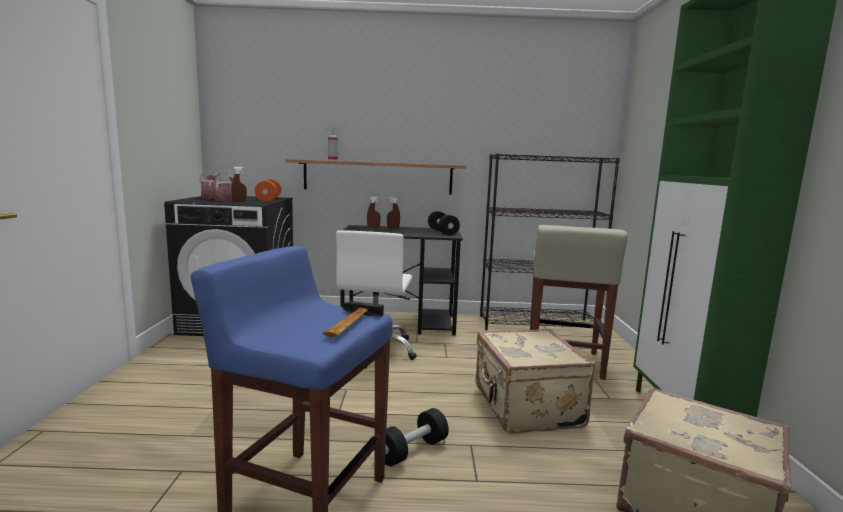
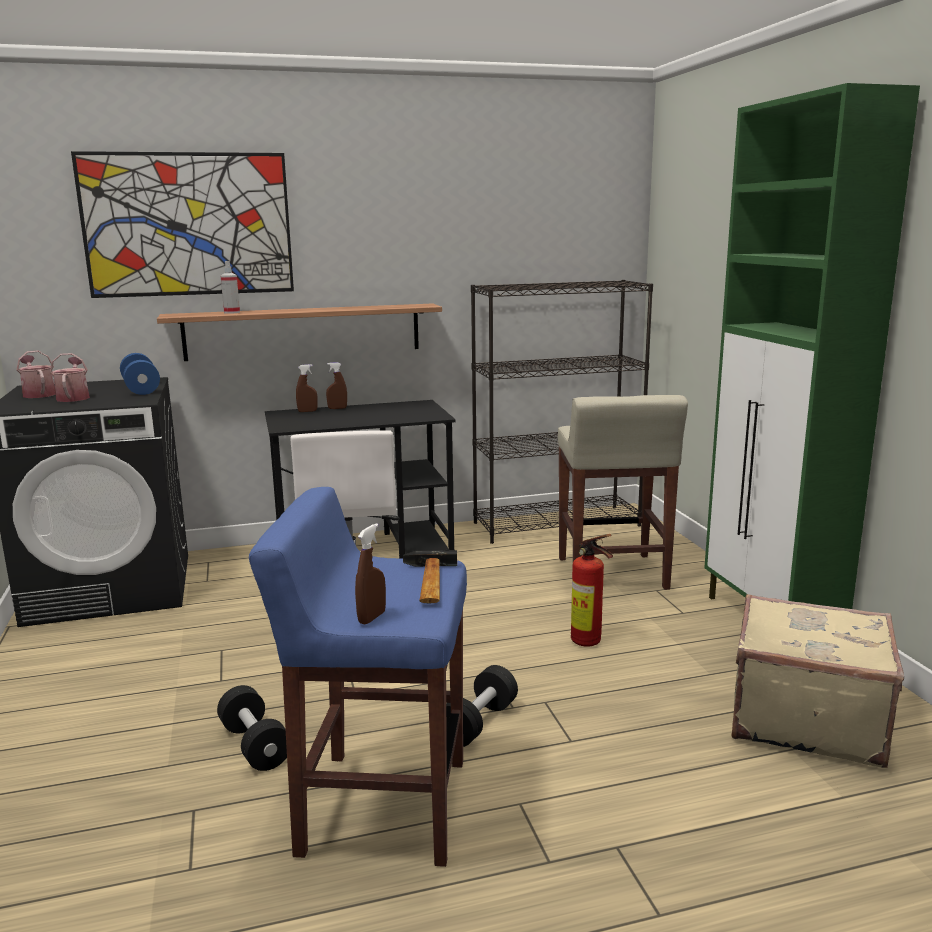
camera: 15 degrees left, 5 degrees up
brown spray bottle [231,167,247,202] -> brown spray bottle moved to [355,523,386,625]
orange dumbbell [255,179,281,202] -> blue dumbbell [120,353,160,395]
black dumbbell [428,211,460,236] -> black dumbbell moved to [217,685,287,771]
beige suitcase [475,329,595,433] -> fire extinguisher [571,534,613,647]
none -> picture [71,151,294,298]

